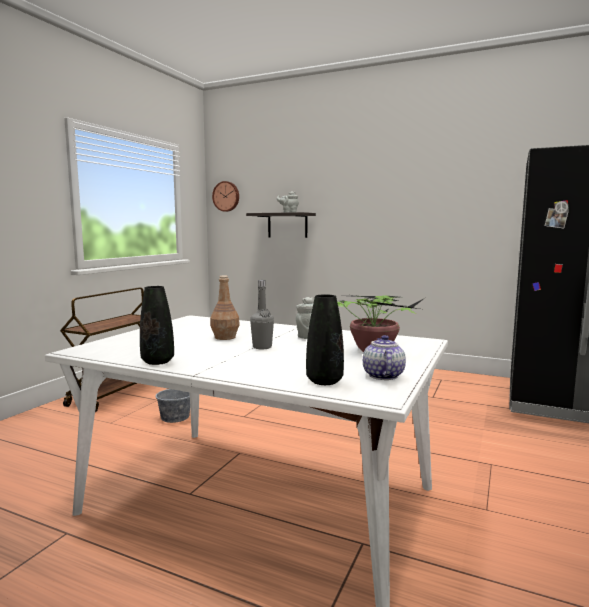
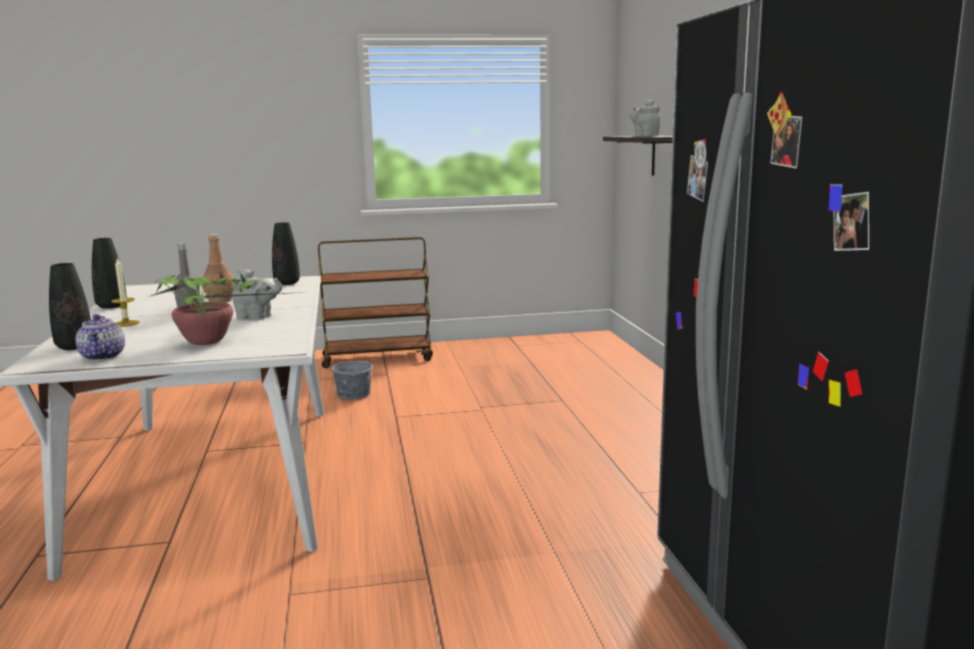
camera: 55 degrees right, 5 degrees up
wall clock [212,181,239,212] -> none
teapot [363,335,406,380] -> teapot turned 105 degrees clockwise [75,314,125,361]
none -> candle [111,258,140,327]
none -> black vase [272,222,300,285]

